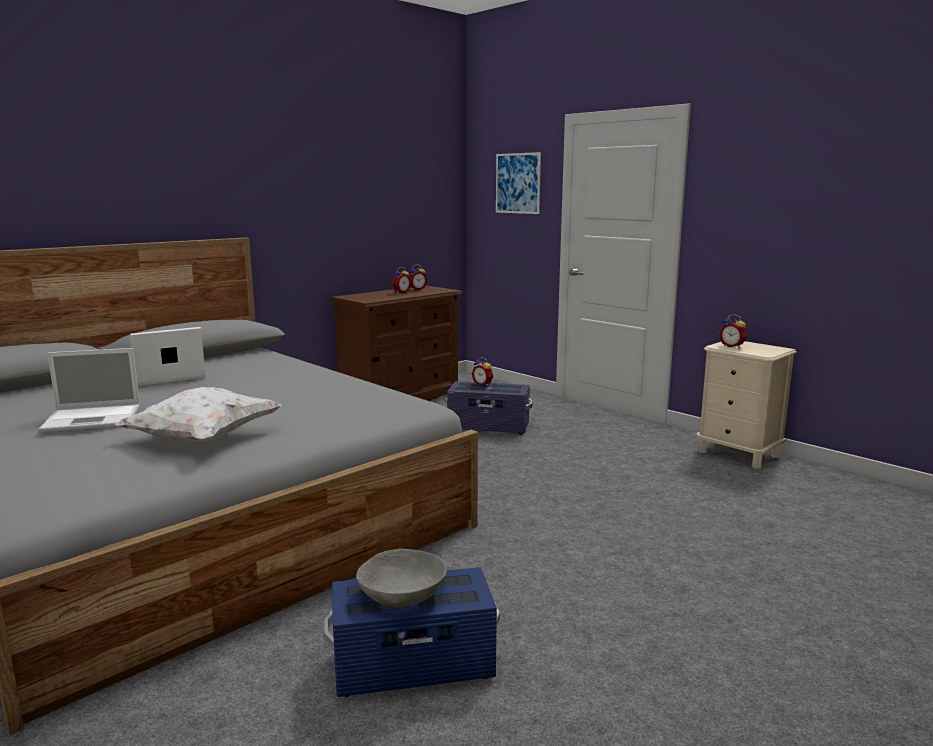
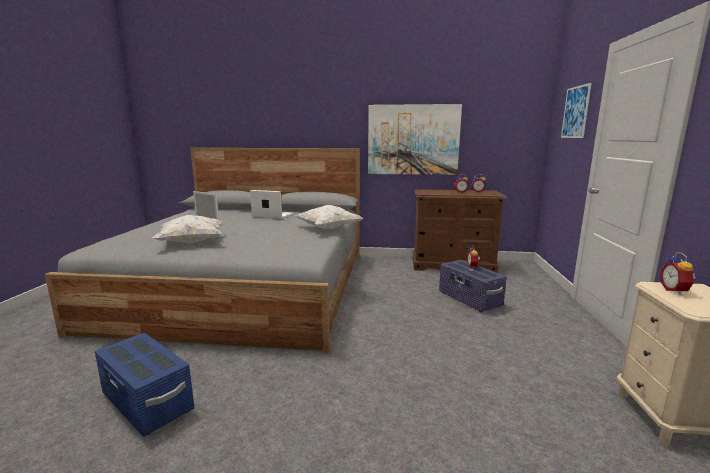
camera: 50 degrees right, 0 degrees up
grey bowl [356,549,446,607] -> none
none -> white pillow [295,205,363,229]
none -> picture [368,104,462,175]

